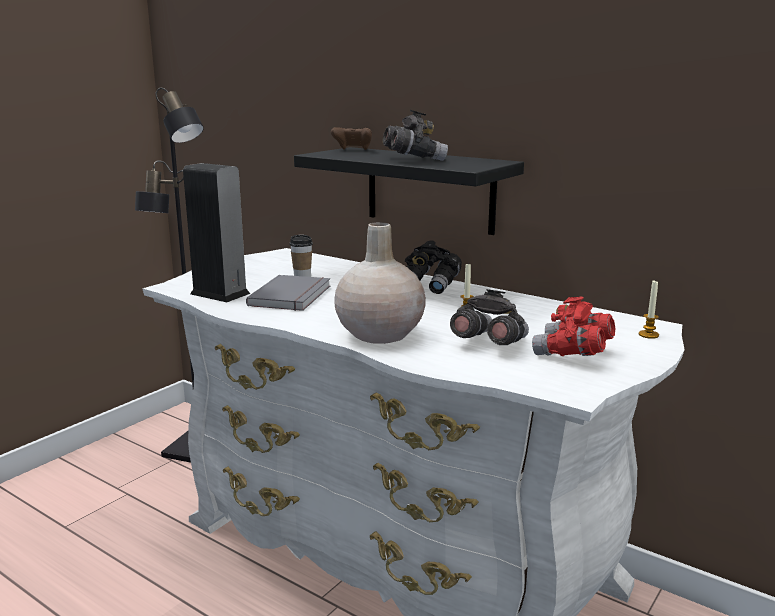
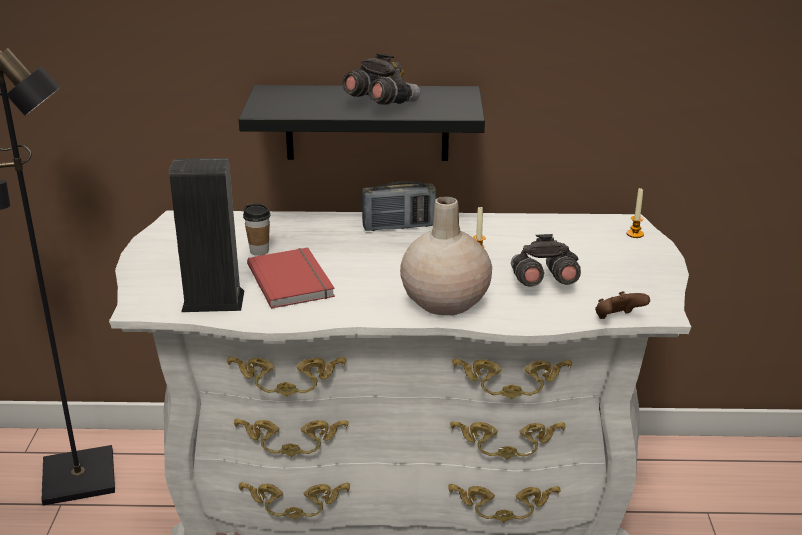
camera: 35 degrees left, 10 degrees up
grey book [246,275,330,311] -> red book [247,248,335,309]
brown game controller [331,127,372,150] -> brown game controller moved to [595,291,650,319]
black binoculars [405,240,462,294] -> radio [362,181,436,231]
red binoculars [532,296,616,356] -> none

